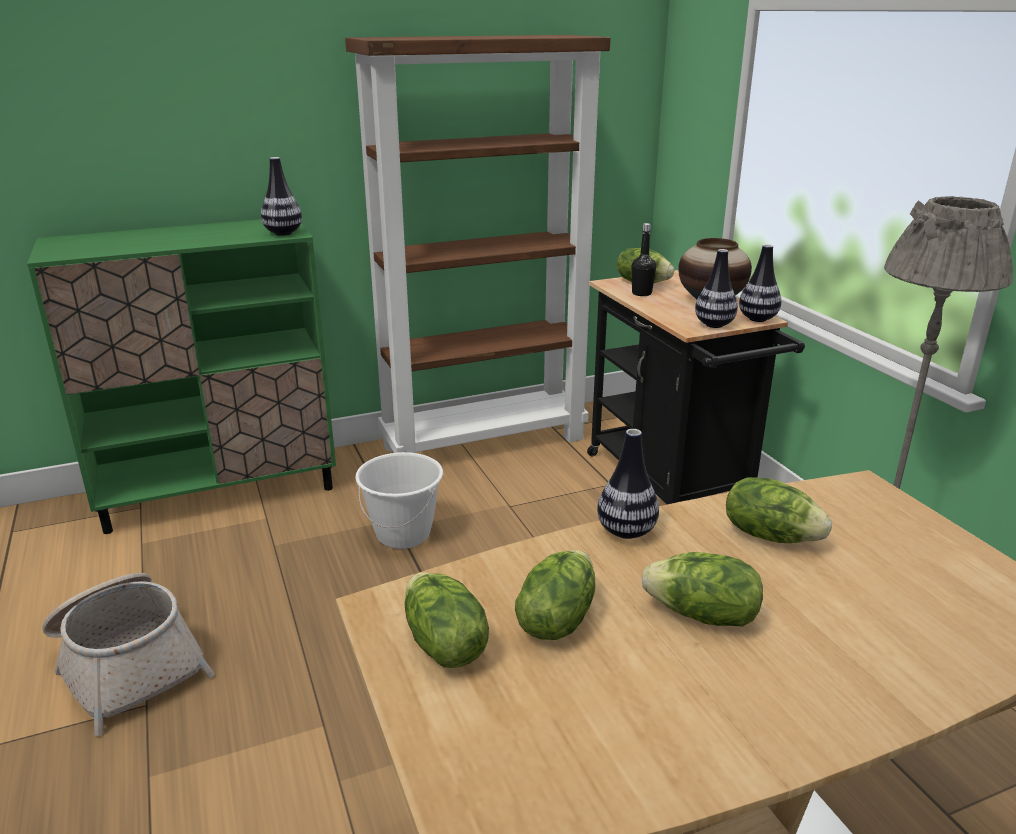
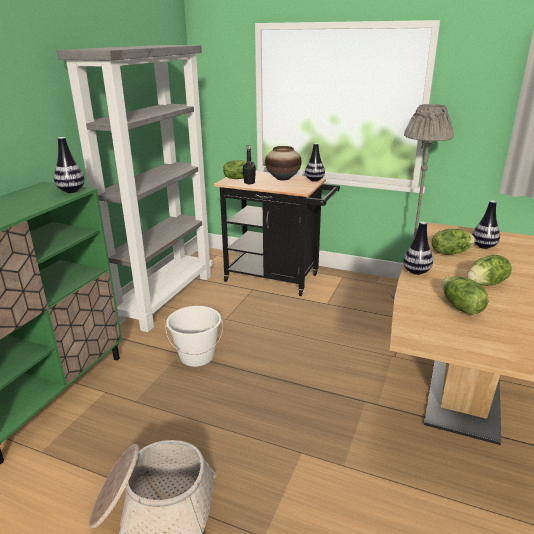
camera: 45 degrees left, 0 degrees up
brown bookcase [345,35,611,453] -> grey bookcase [57,45,213,332]
lettuce [404,572,489,668] -> none
vase [695,249,738,328] -> vase moved to [472,200,500,249]

